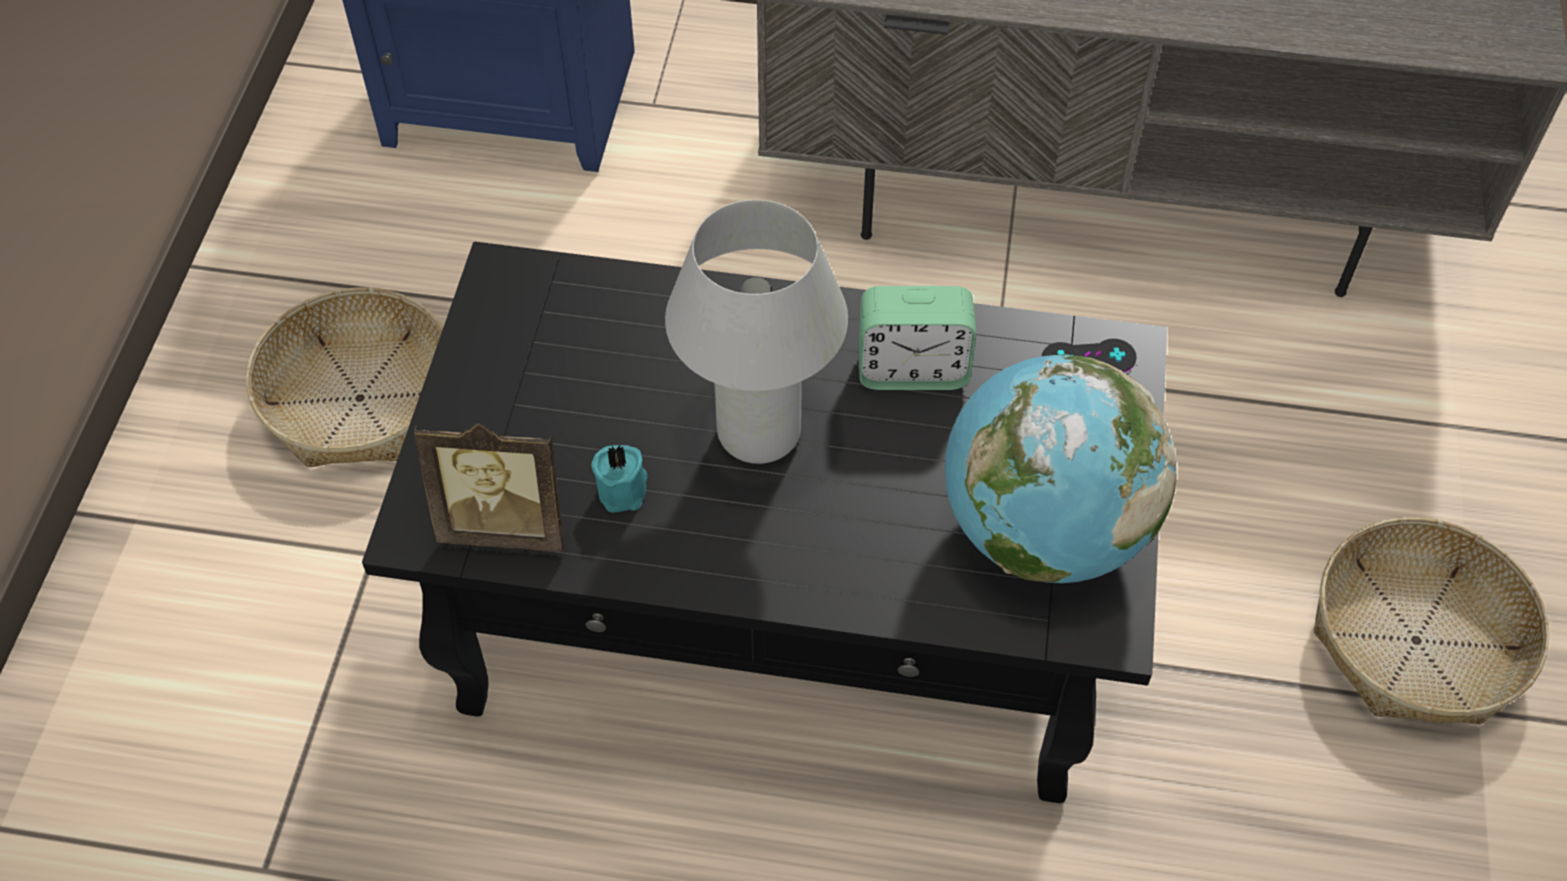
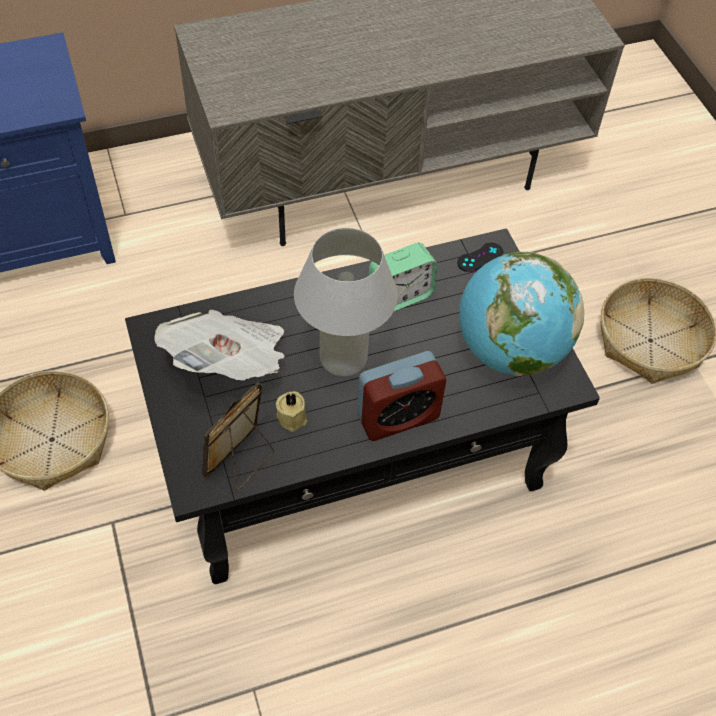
camera: 30 degrees left, 0 degrees up
picture frame [414,423,565,552] -> picture frame turned 150 degrees clockwise [202,382,275,491]
turquoise candle [592,445,648,513] -> beige candle [276,391,307,432]
none -> newspaper [154,310,285,380]
none -> alarm clock [357,351,446,441]

